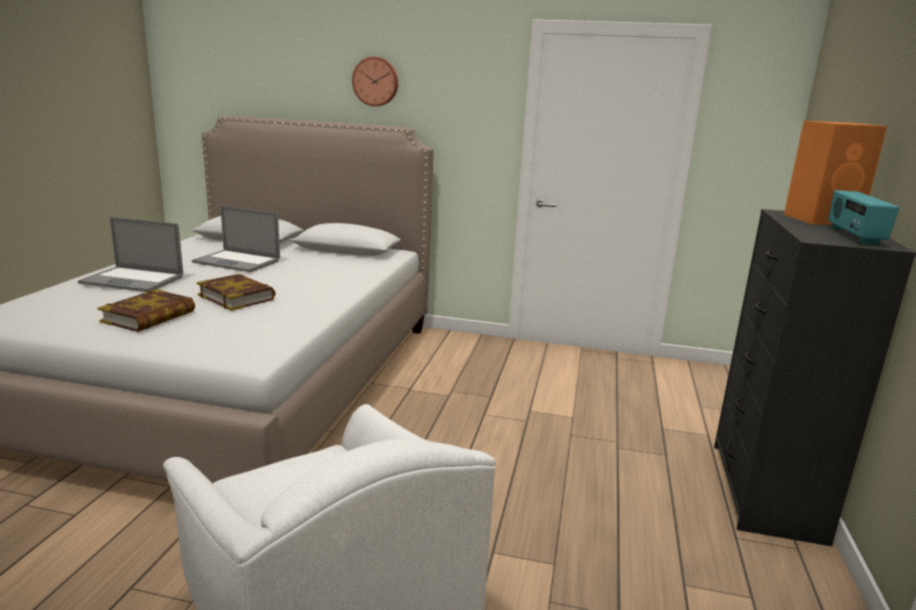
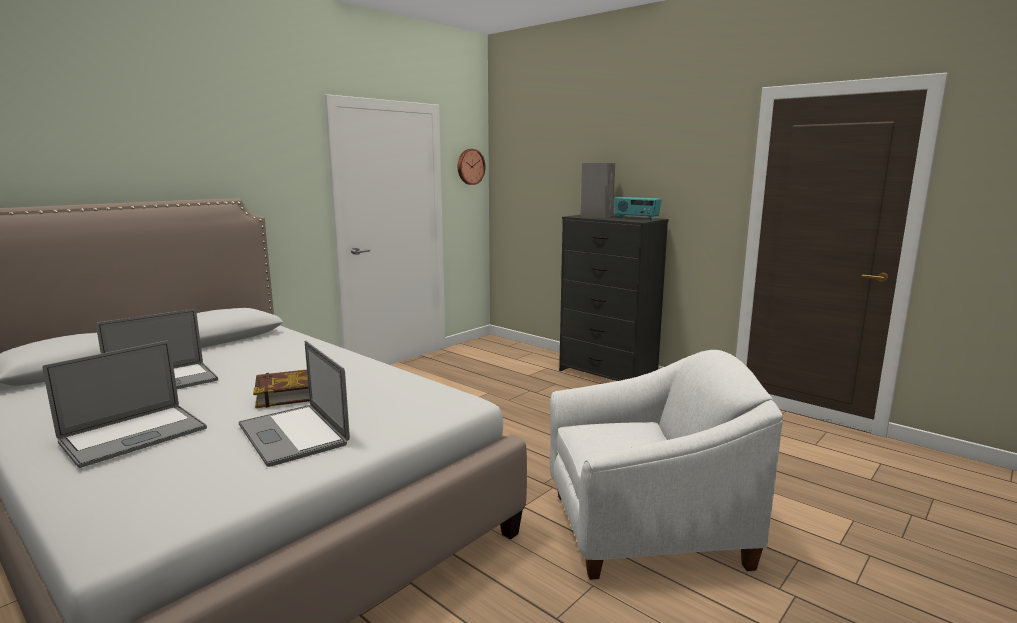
camera: 60 degrees left, 5 degrees down
book [98,289,195,332] -> laptop [239,341,350,467]
wall clock [352,57,398,106] -> wall clock moved to [458,149,485,185]
orange speaker [784,121,887,225] -> grey speaker [581,163,615,218]

